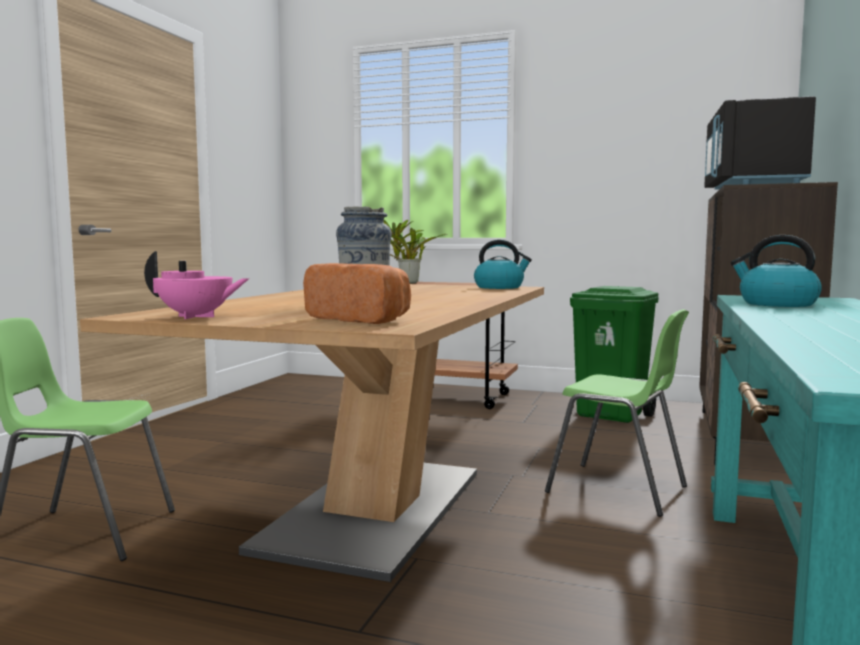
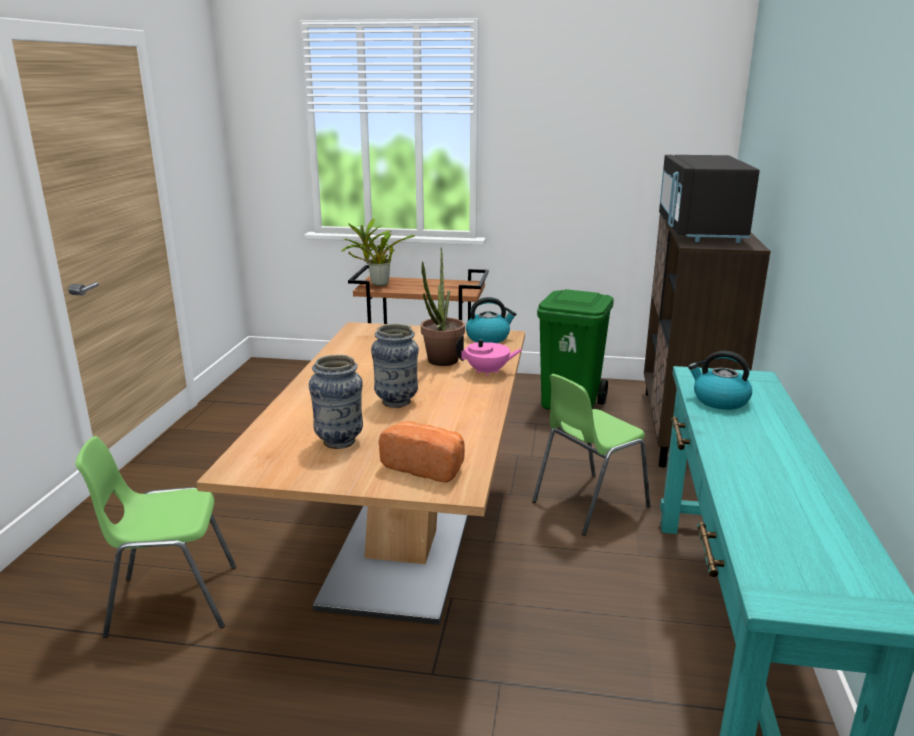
camera: 10 degrees left, 15 degrees up
pink teapot [144,251,249,319] -> pink teapot moved to [456,335,523,377]
green chair [545,309,689,517] -> green chair turned 120 degrees clockwise [532,374,650,536]
none -> vase [309,354,363,449]
none -> potted plant [421,247,465,366]

